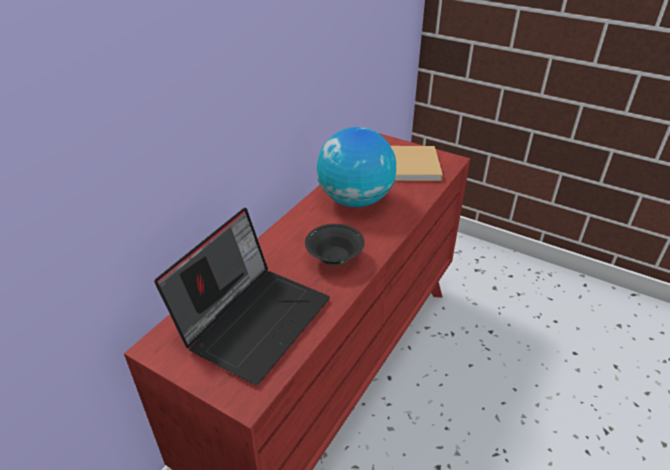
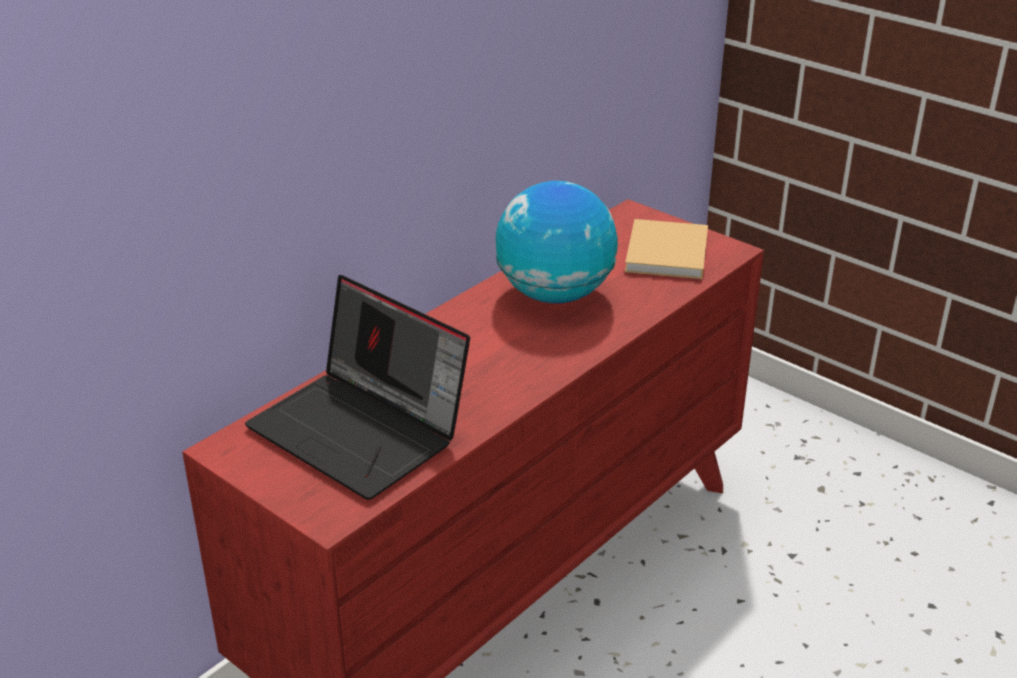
camera: 10 degrees right, 5 degrees down
laptop [154,208,330,385] -> laptop turned 90 degrees clockwise [245,275,470,500]
black bowl [305,224,365,266] -> none

